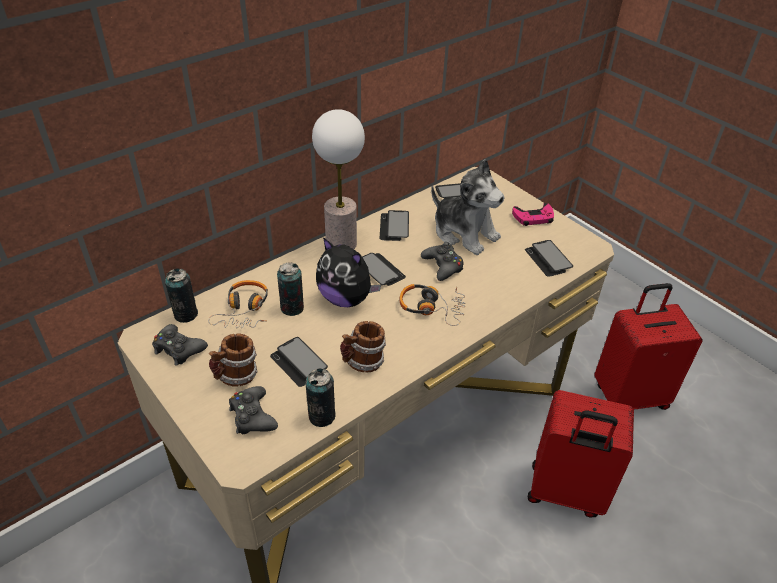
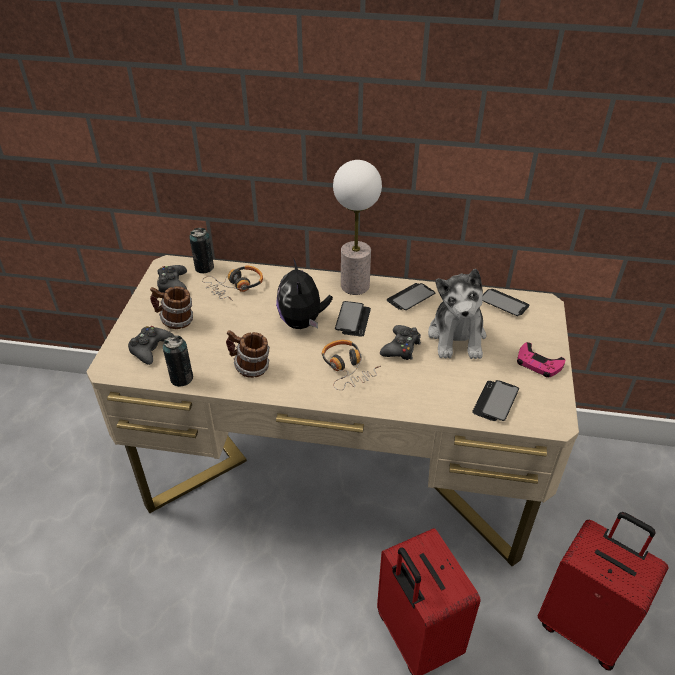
camera: 50 degrees right, 0 degrees up
phone [270,337,328,387] -> none
can [277,262,304,316] -> none

